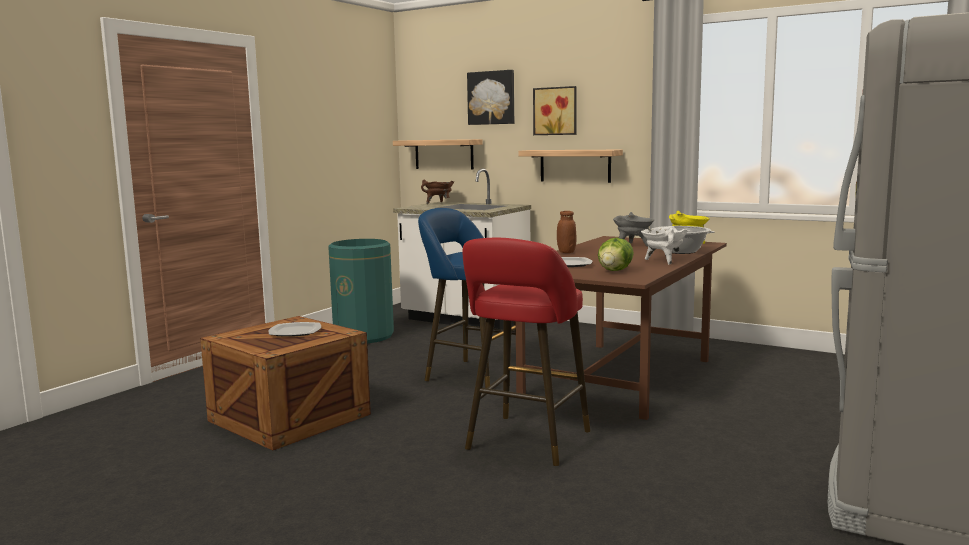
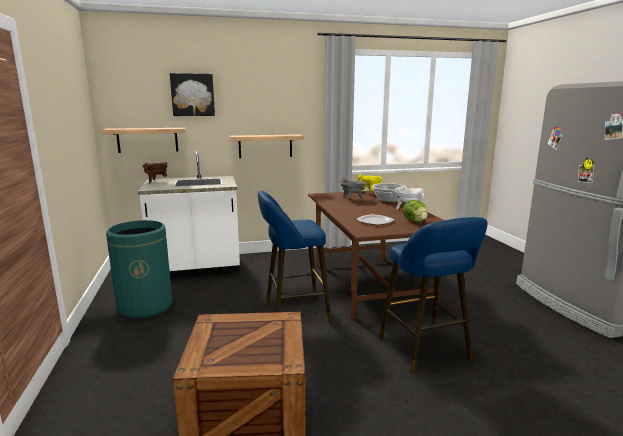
camera: 45 degrees left, 5 degrees up
plate [268,322,321,337] -> none
red stool [463,238,590,466] -> blue stool [379,217,488,374]
picture [533,86,577,135] -> none
brown jar [557,211,576,253] -> none

